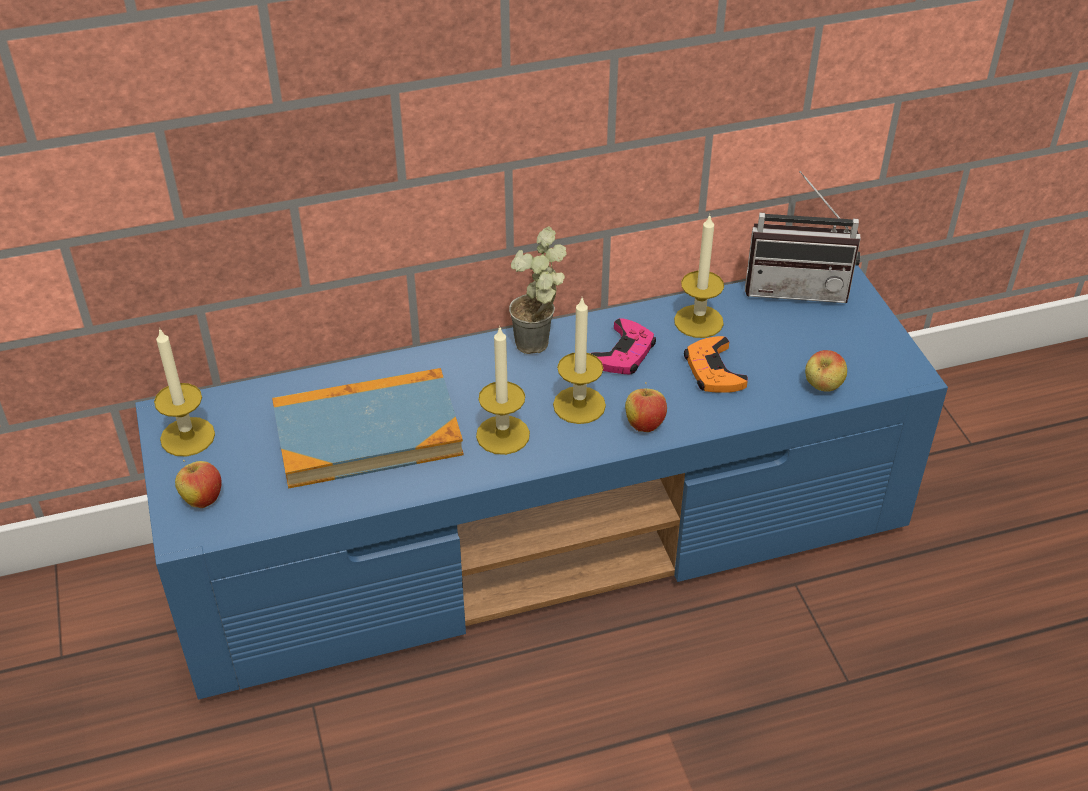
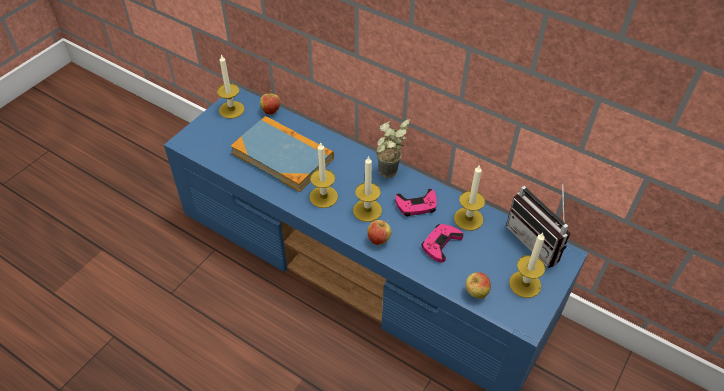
camera: 50 degrees right, 5 degrees up
apple [175,460,221,508] -> apple moved to [260,93,280,115]
orange game controller [684,336,748,393] -> pink game controller [422,224,464,263]
none -> candle [509,233,545,298]

